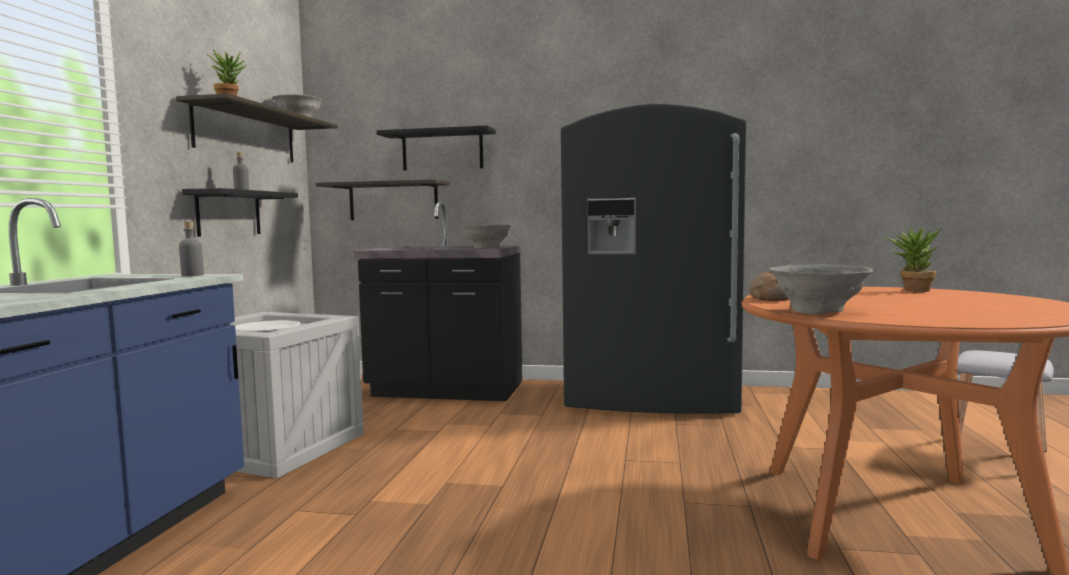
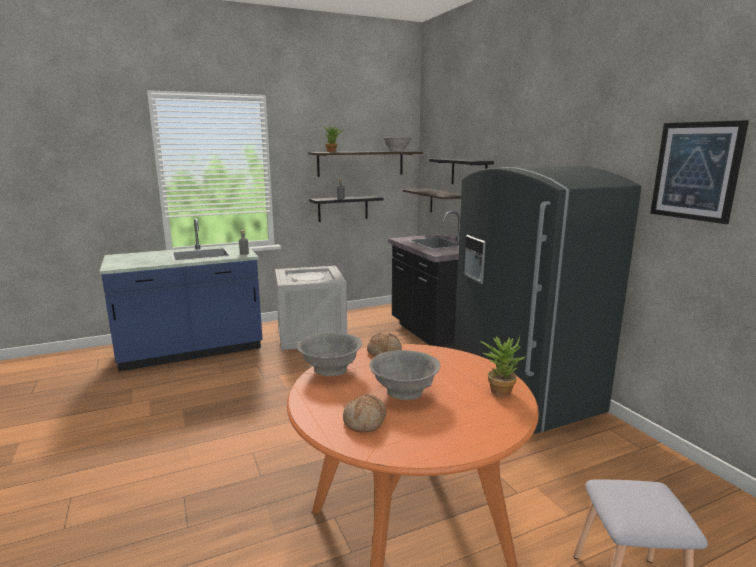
camera: 55 degrees right, 10 degrees up
grey bowl [460,224,513,249] -> grey bowl moved to [369,350,440,400]
none -> bread [343,394,386,433]
none -> picture [650,120,749,224]

